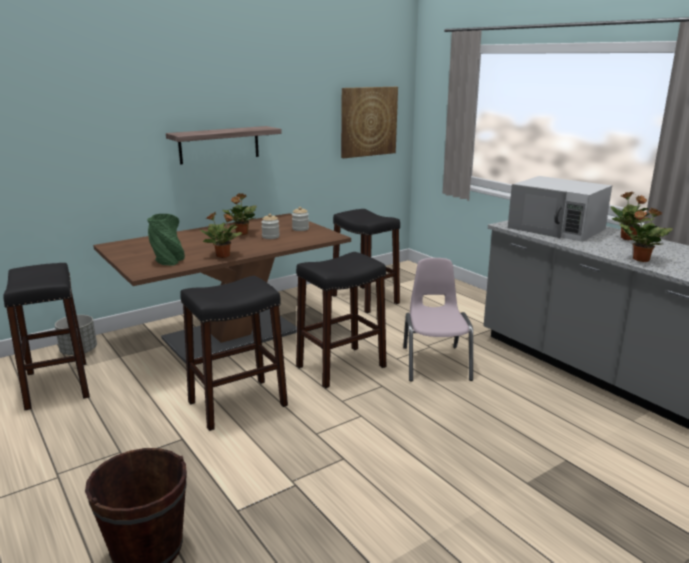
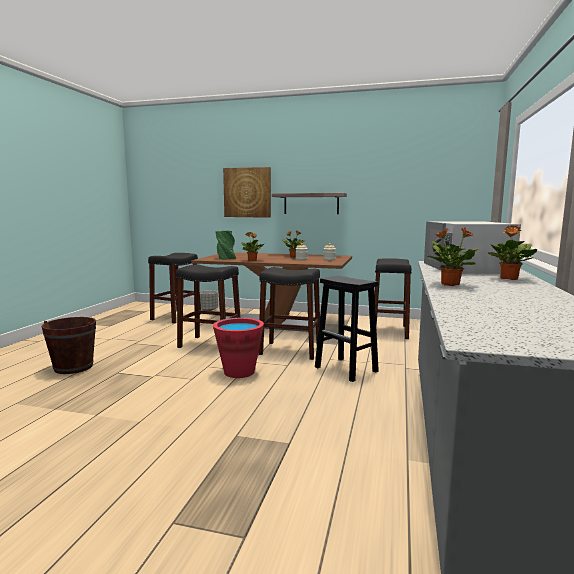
camera: 50 degrees right, 10 degrees down
picture [341,87,398,158] -> picture moved to [223,167,271,218]
pink chair [403,258,473,382] -> black stool [315,276,379,382]
none -> red bucket [213,318,264,378]

